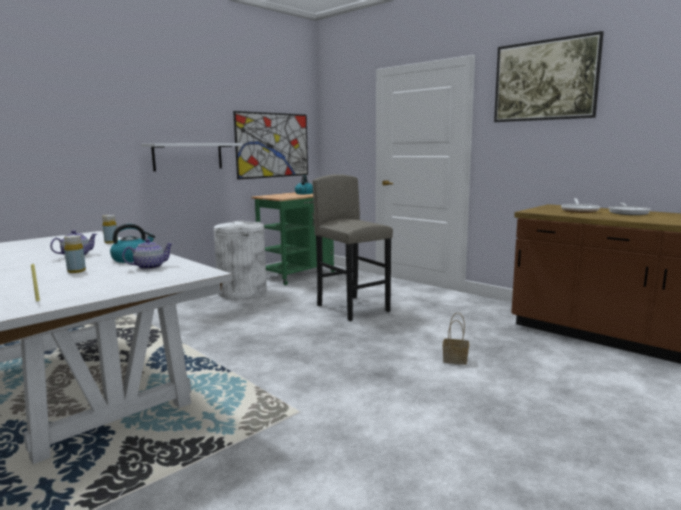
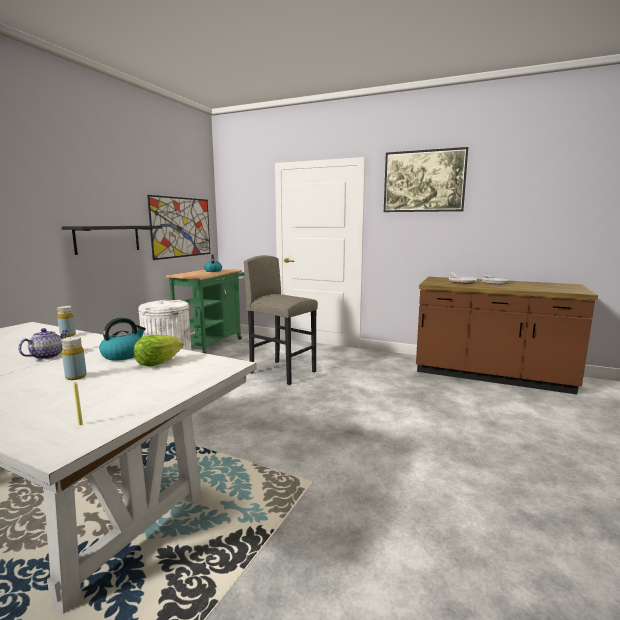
camera: 20 degrees left, 0 degrees up
teapot [122,239,173,270] -> lettuce [134,335,183,367]
white shelf [141,143,243,172] -> black shelf [62,226,162,255]
basket [443,313,469,365] -> none

